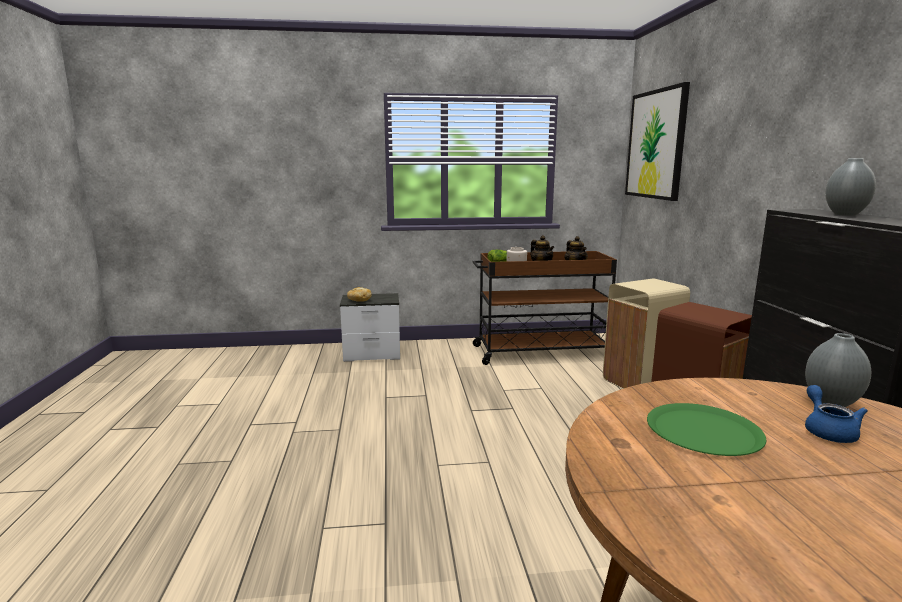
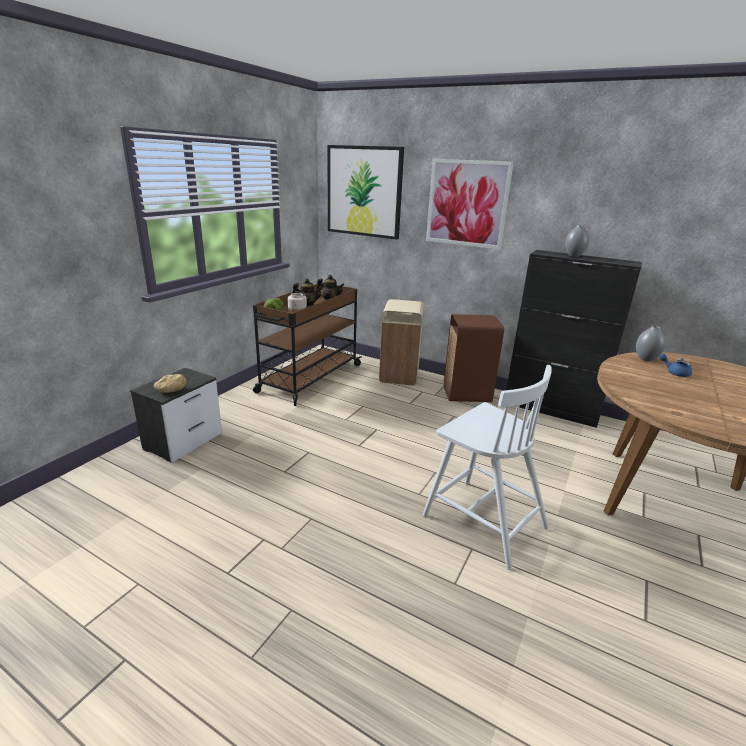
camera: 55 degrees left, 10 degrees up
green plate [647,403,766,456] -> none
none -> white chair [423,365,552,570]
none -> picture [426,159,514,250]

